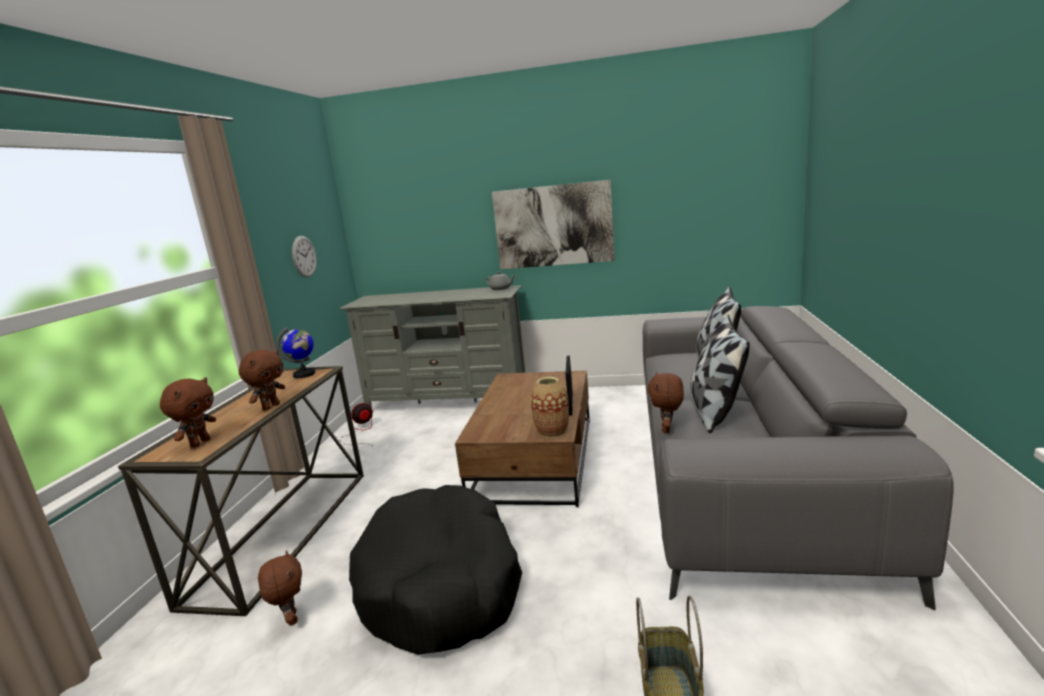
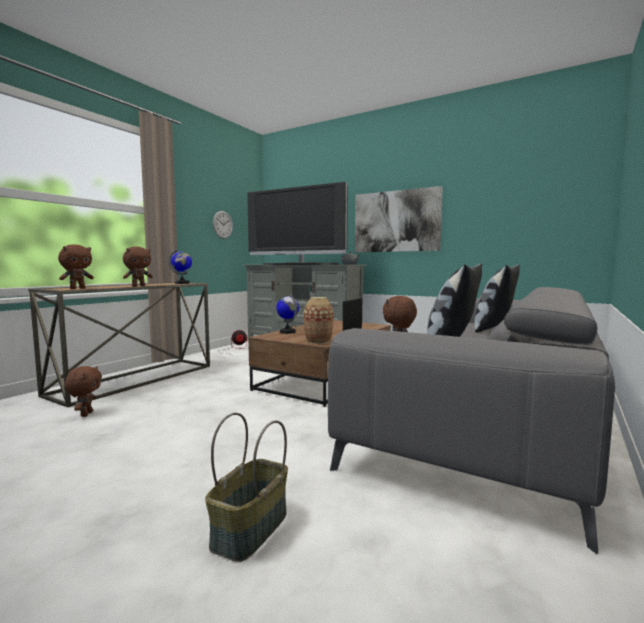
camera: 20 degrees right, 10 degrees down
black dog bed [349,485,522,655] -> none
none -> television [247,182,348,265]
none -> globe [276,294,299,334]

